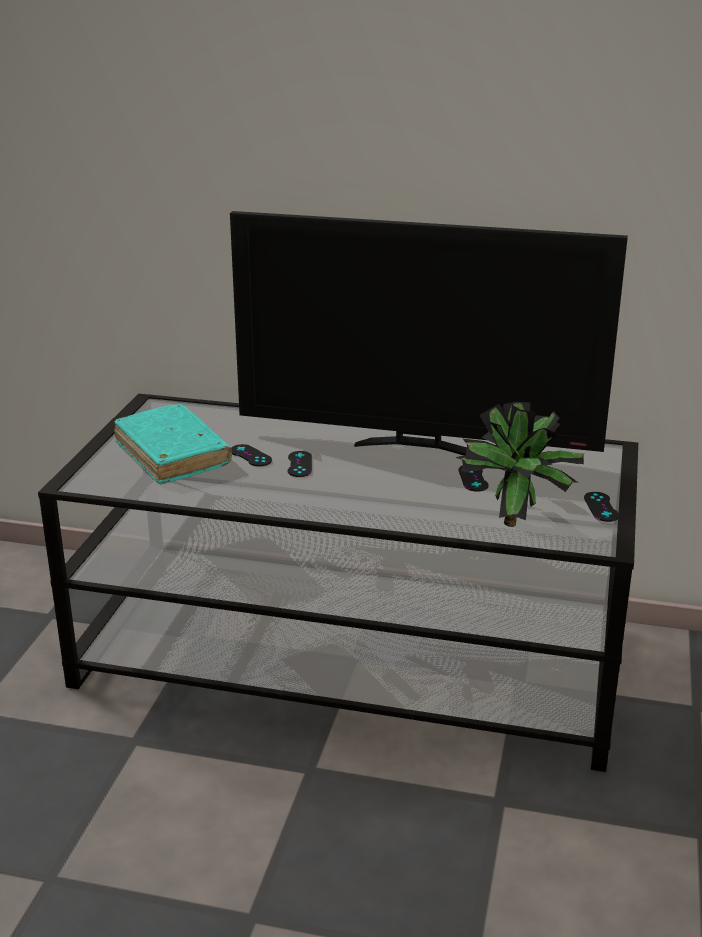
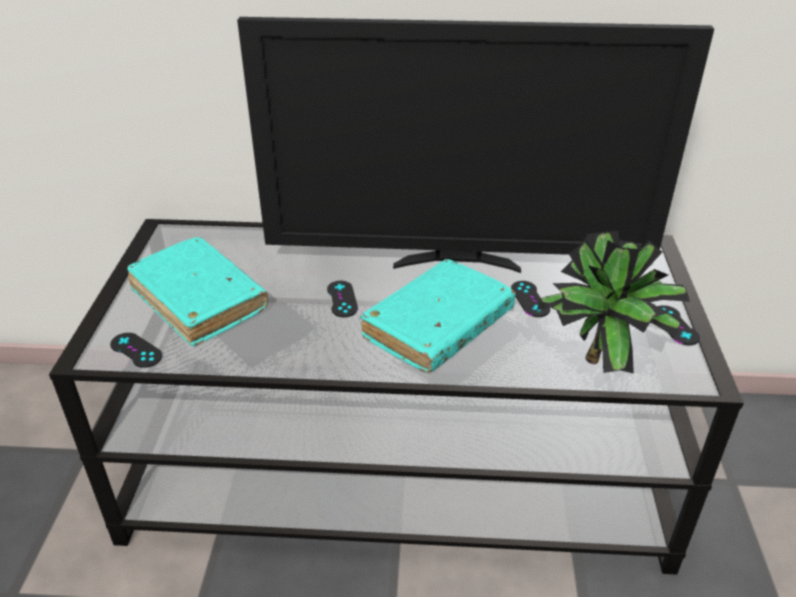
camera: 10 degrees left, 10 degrees up
black game controller [231,444,272,466] -> black game controller moved to [110,333,162,368]
none -> turquoise book [360,259,516,373]

